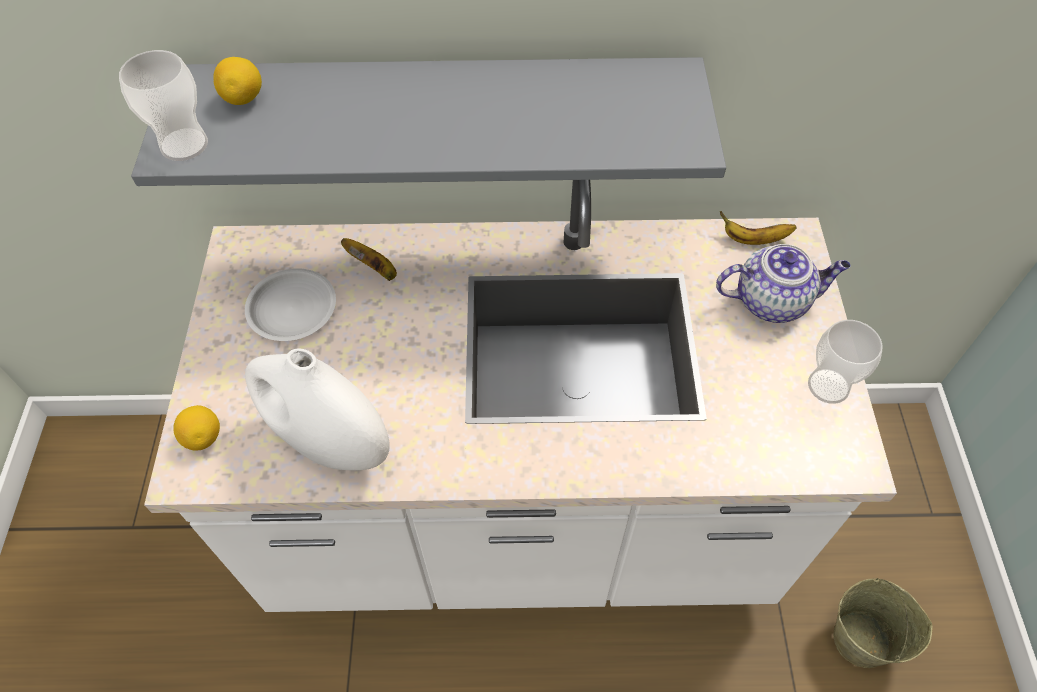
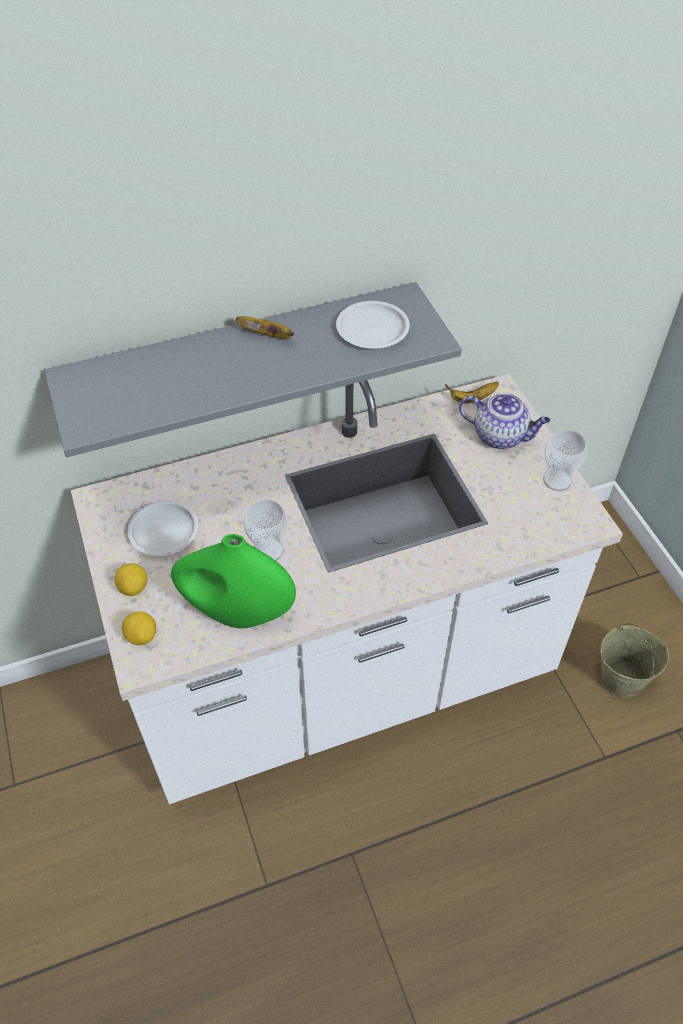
camera: 20 degrees left, 5 degrees down
cup [119,50,208,161] -> cup moved to [244,499,287,561]
lemon [213,57,262,105] -> lemon moved to [115,563,147,596]
white vase [245,348,390,470] -> green vase [171,534,296,628]
banana [341,238,397,281] -> banana moved to [236,316,294,339]
teapot [716,244,851,323] -> teapot turned 45 degrees clockwise [459,393,550,449]
none -> white plate [336,301,410,349]

